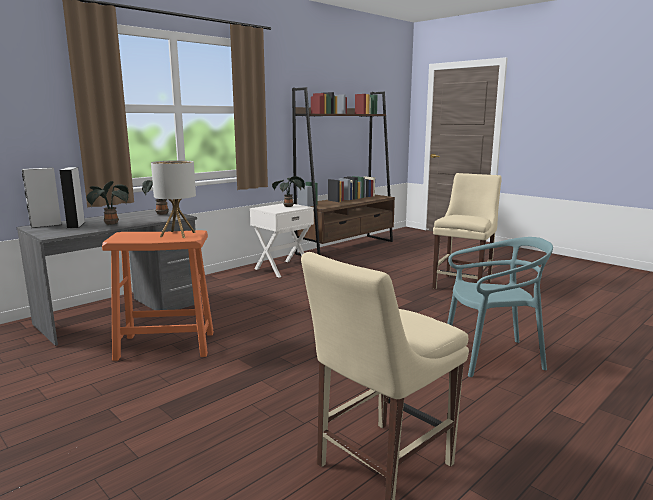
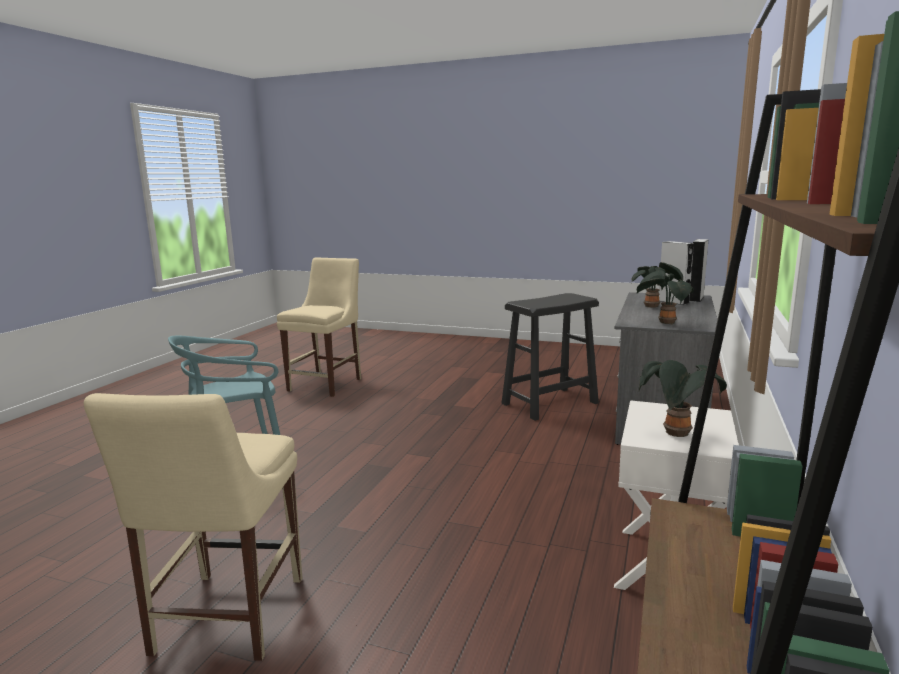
camera: 155 degrees right, 0 degrees up
orange stool [102,230,214,361] -> black stool [502,293,599,421]
table lamp [151,160,196,238] -> none

